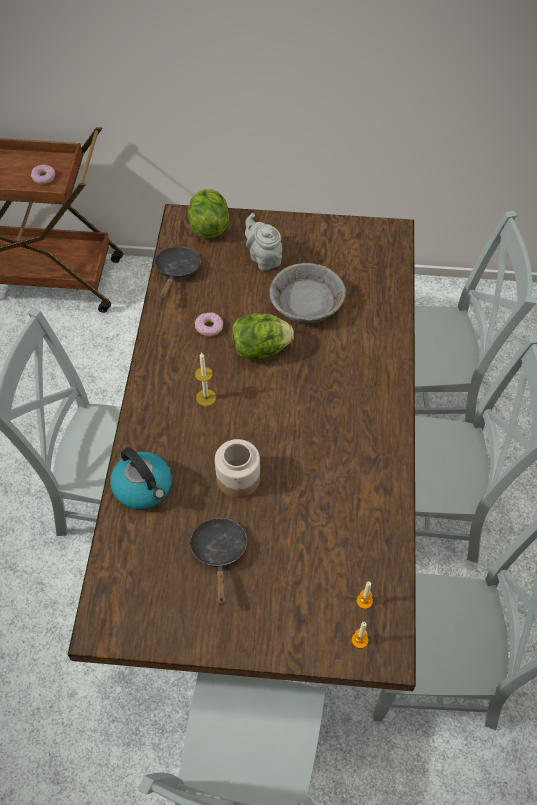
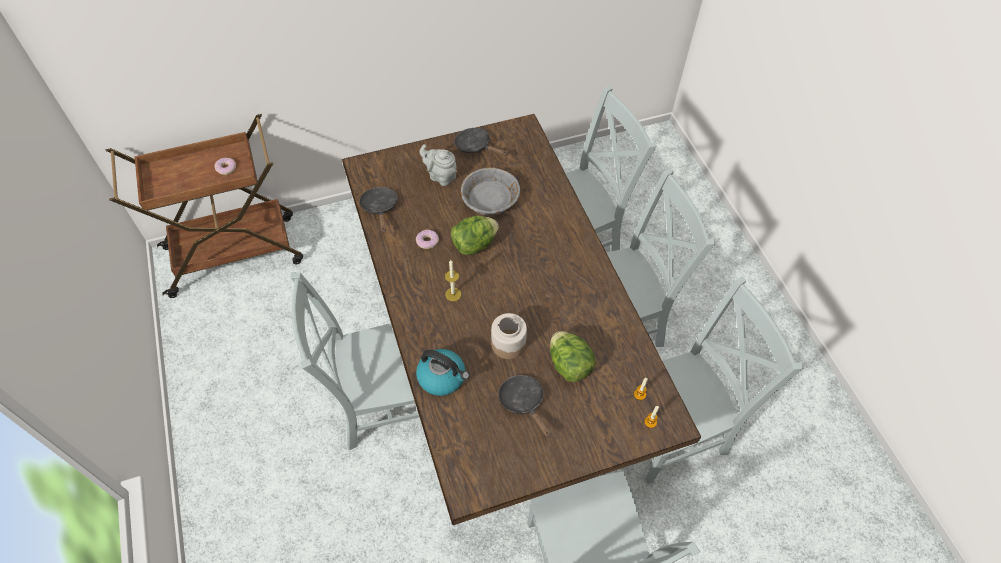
camera: 25 degrees left, 0 degrees up
lettuce [187,188,229,239] -> lettuce moved to [550,331,596,382]
none -> black frying pan [454,128,509,156]

